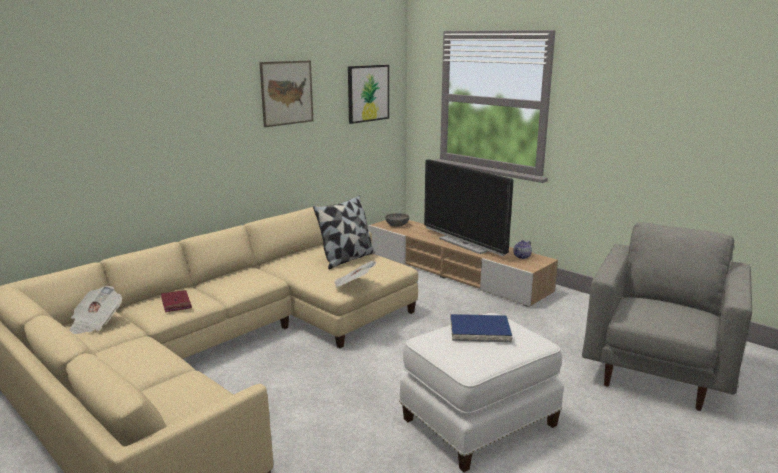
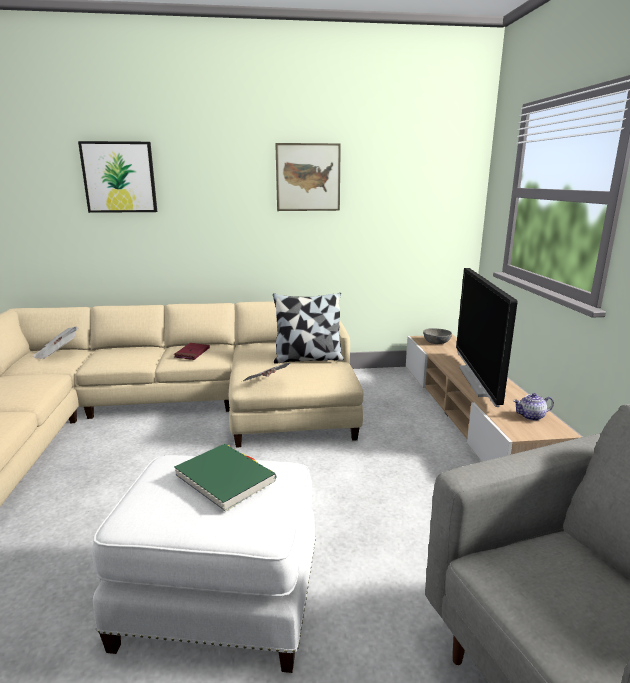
camera: 40 degrees right, 0 degrees up
red book [161,290,192,312] -> red book moved to [174,343,210,360]
picture [348,65,389,124] -> picture moved to [78,141,157,213]
blue book [450,314,513,342] -> green book [174,444,277,512]

